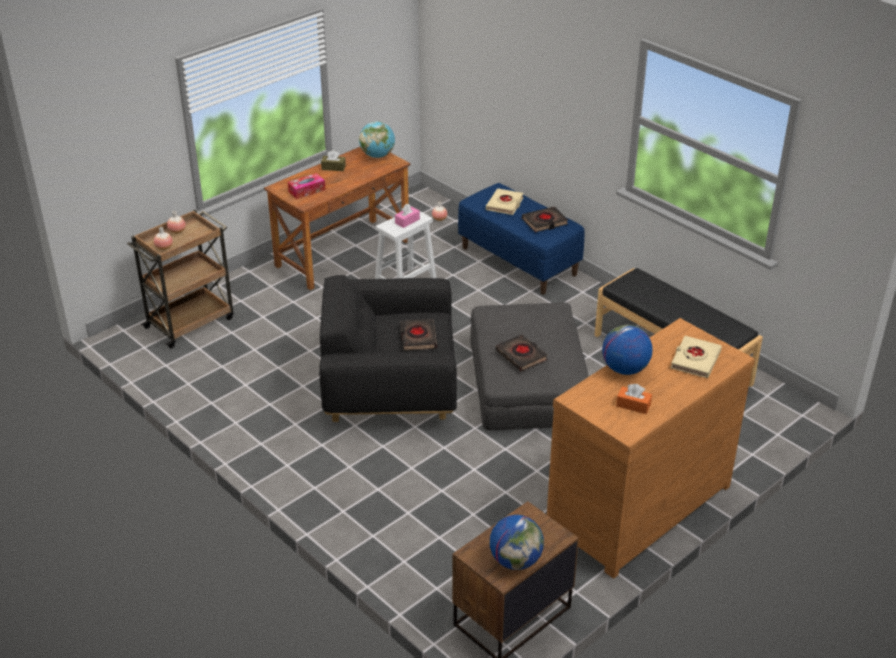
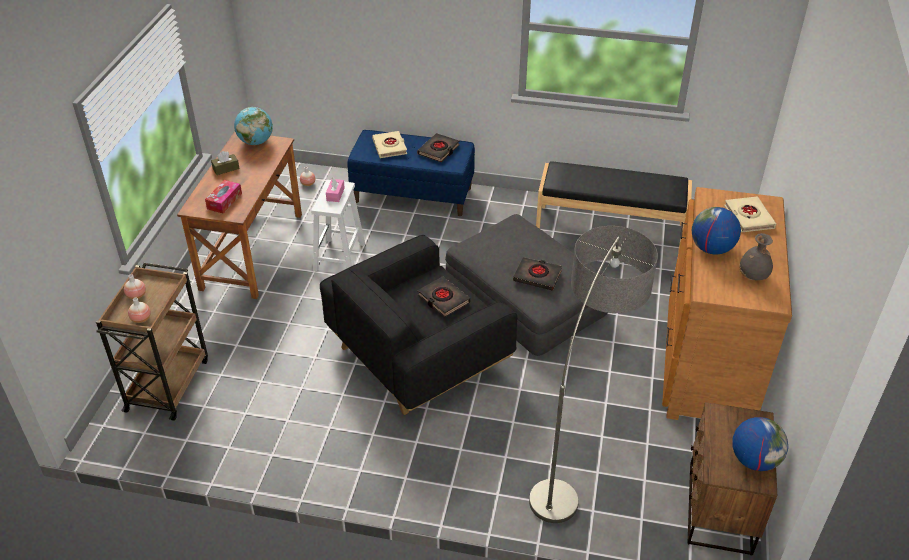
camera: 35 degrees left, 5 degrees up
orange tissue box [616,384,652,414] -> grey vase [739,233,773,280]
none -> floor lamp [529,226,658,523]

